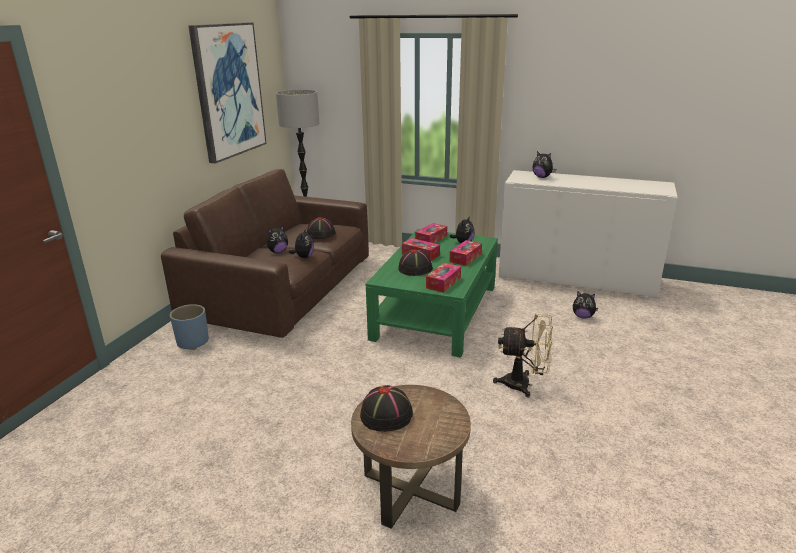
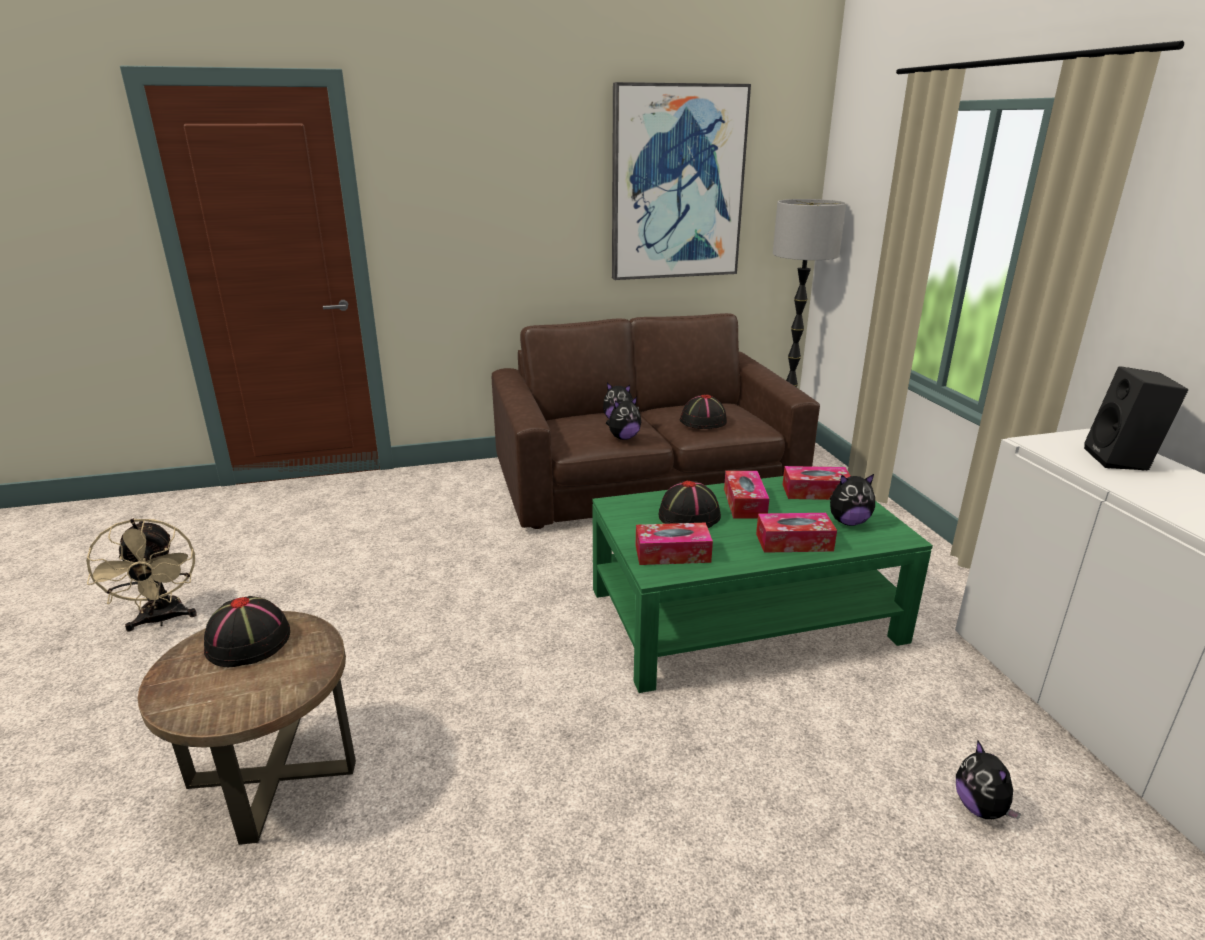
camera: 55 degrees right, 0 degrees up
blue planter [170,304,209,350] -> none
beige fan [493,313,553,397] -> beige fan moved to [86,518,197,632]
plush toy [532,151,556,178] -> black speaker [1084,366,1188,470]

